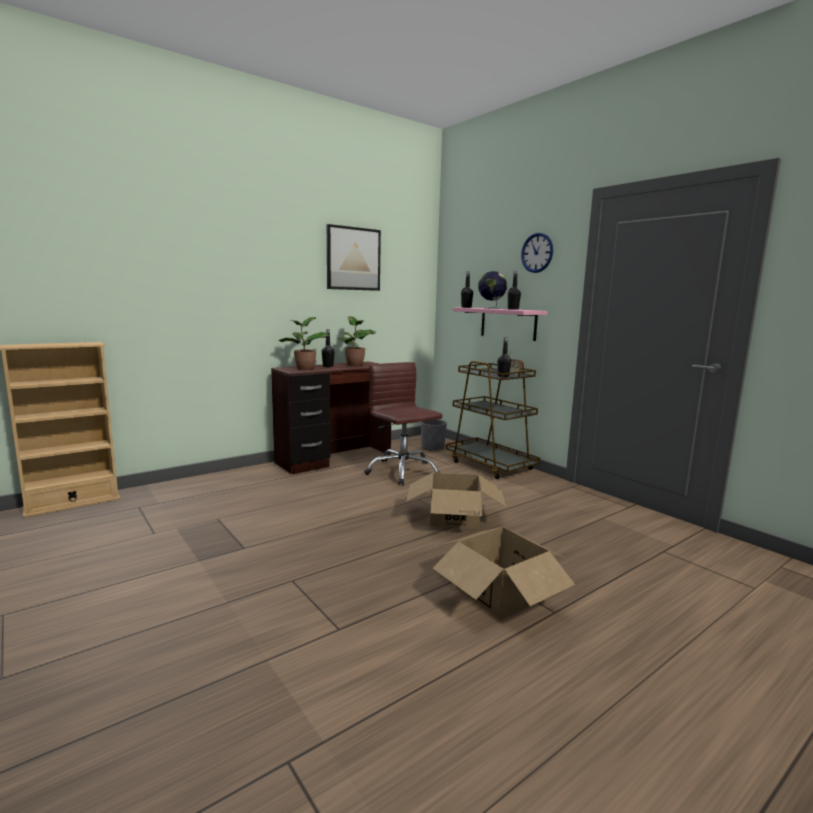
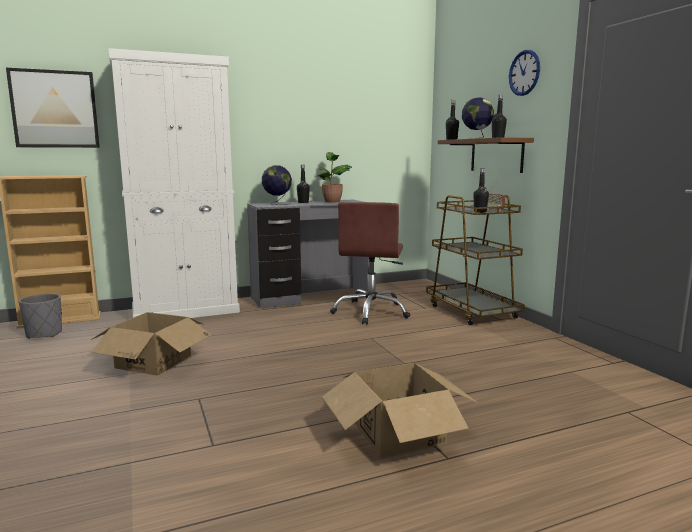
camera: 15 degrees right, 0 degrees up
brown desk [271,361,391,475] -> grey desk [247,200,369,309]
potted plant [279,317,329,370] -> globe [262,165,292,205]
picture [327,224,381,291] -> picture moved to [6,68,100,148]
brown office chair [364,362,443,485] -> brown office chair turned 150 degrees counterclockwise [330,202,410,324]
cardboard box [406,472,506,529] -> cardboard box moved to [91,312,211,376]
grey planter [421,419,447,451] -> grey planter moved to [19,294,62,339]
pink shelf [453,308,547,341] -> brown shelf [438,137,534,173]
none -> white cabinet [108,48,240,318]

